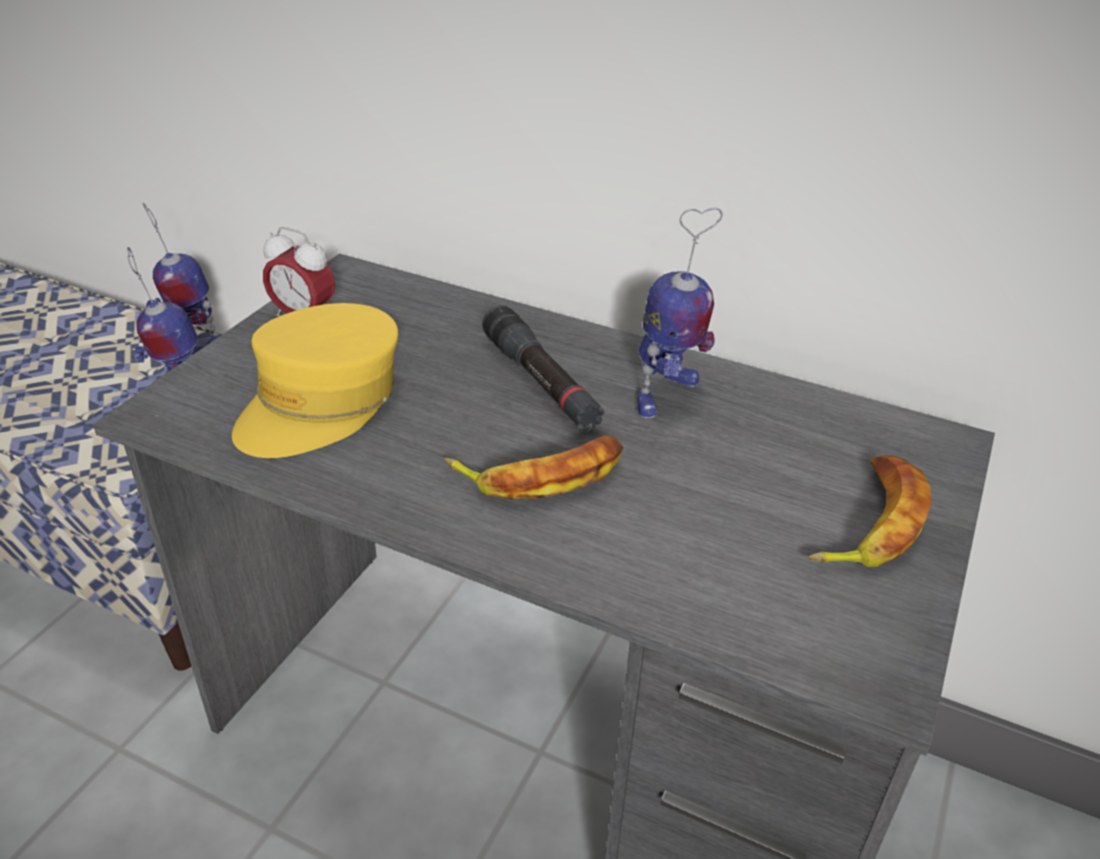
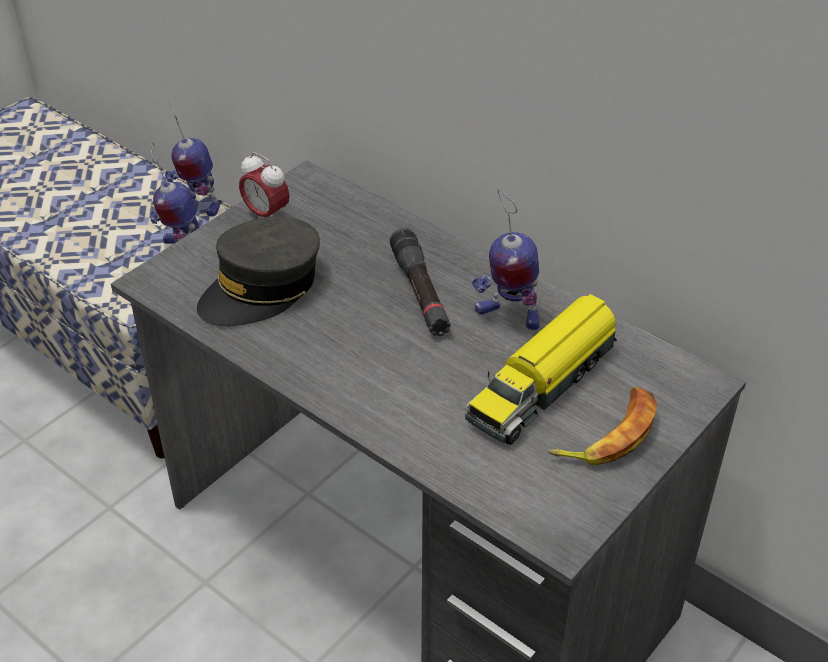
camera: 15 degrees right, 5 degrees up
yellow cap [232,303,398,458] -> grey cap [197,217,320,326]
banana [444,435,624,500] -> none
toy robot [638,208,723,418] -> toy robot turned 60 degrees clockwise [471,189,540,330]
none -> toy truck [465,294,617,445]

